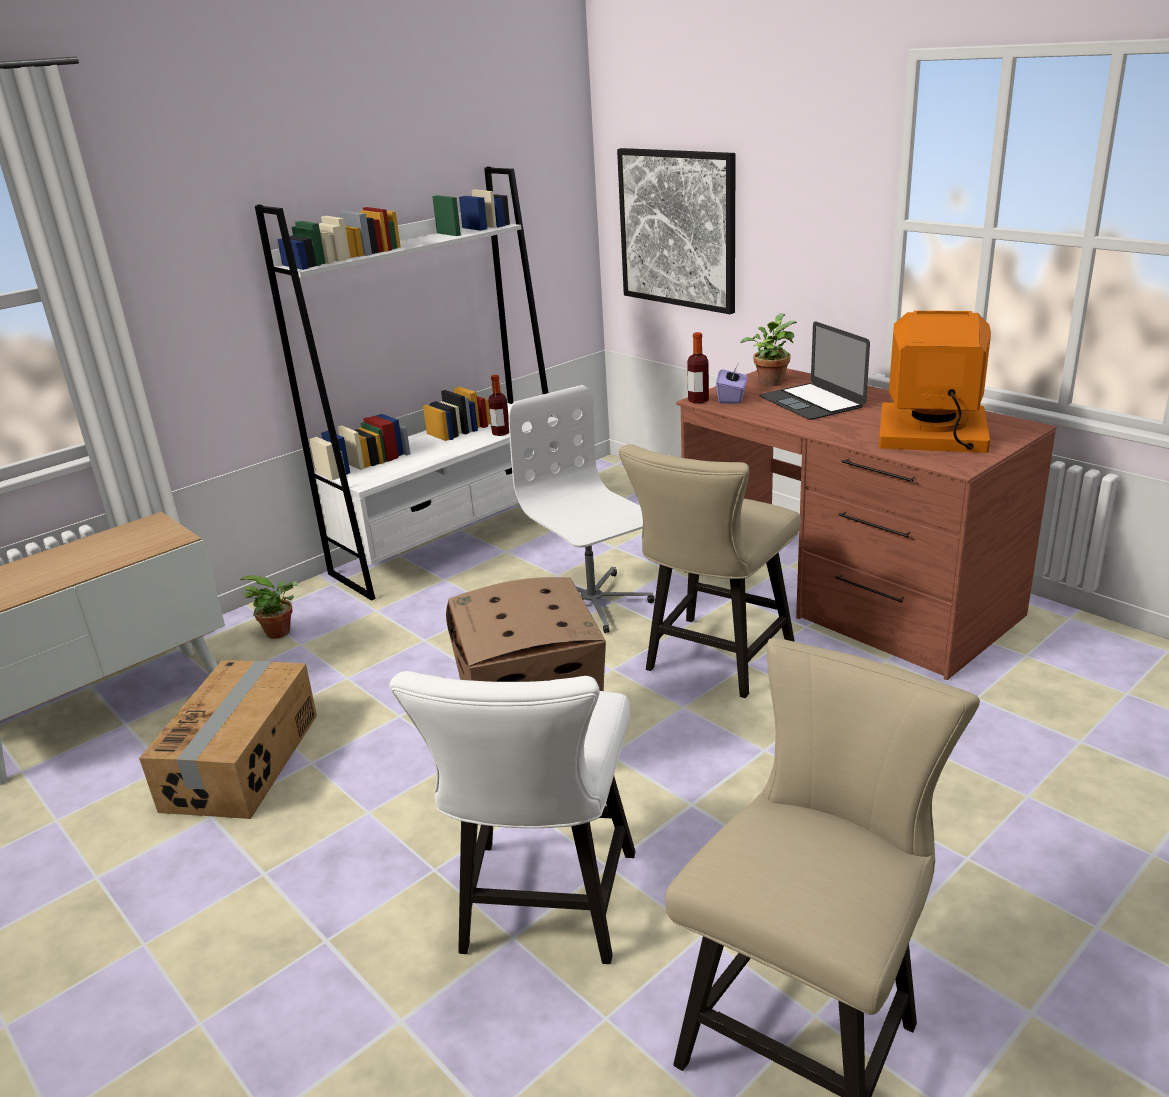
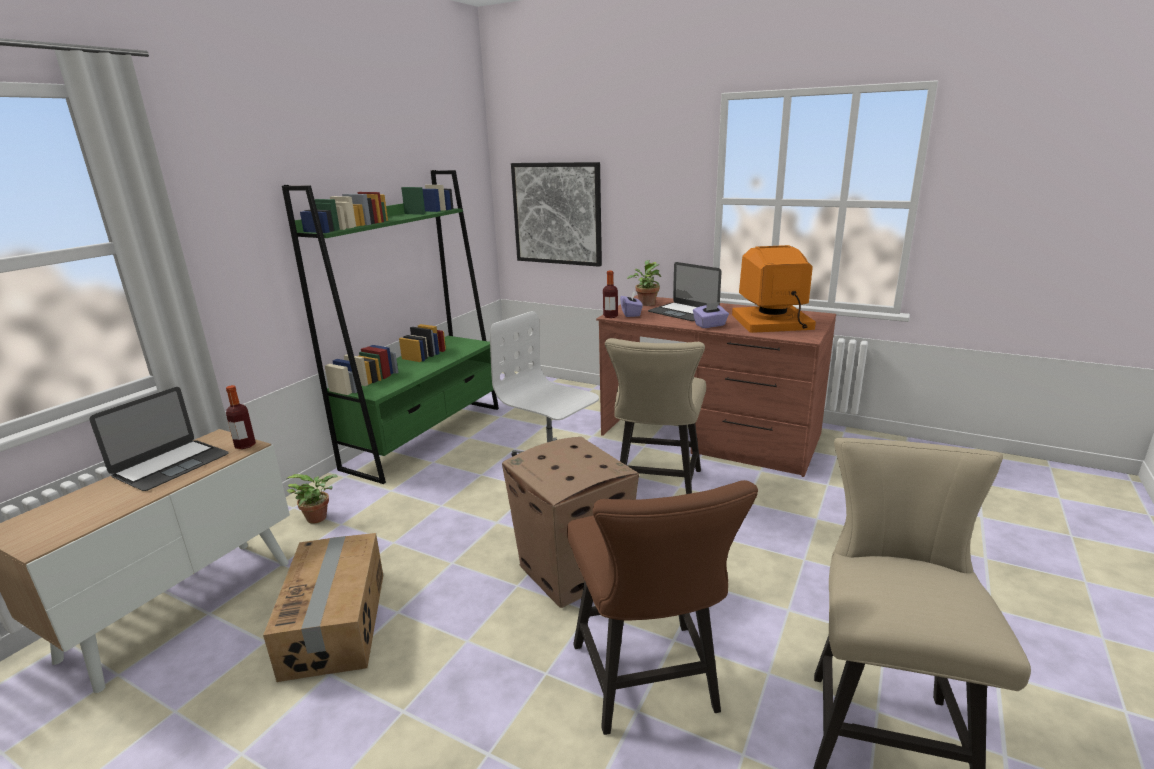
camera: 20 degrees left, 5 degrees down
white bookcase [255,167,560,601] -> green bookcase [282,170,499,484]
white chair [390,671,635,964] -> brown chair [567,480,758,735]
bottle [488,375,509,436] -> bottle moved to [226,385,256,449]
none -> laptop [90,387,229,491]
none -> purple tissue box [693,302,729,328]

